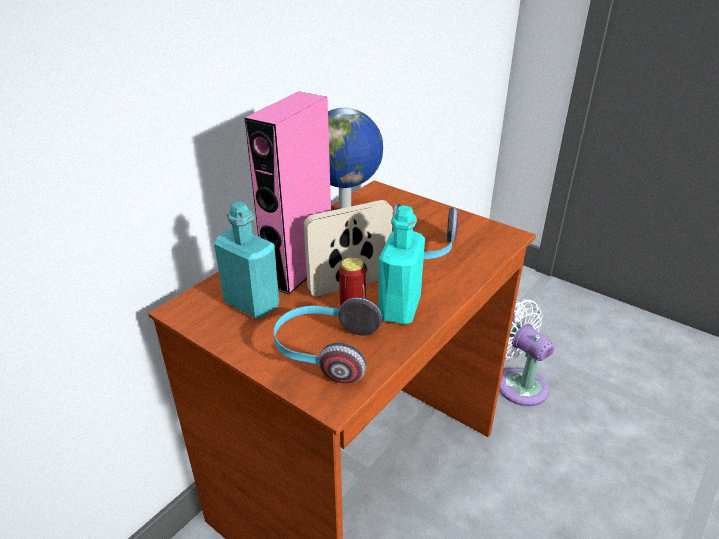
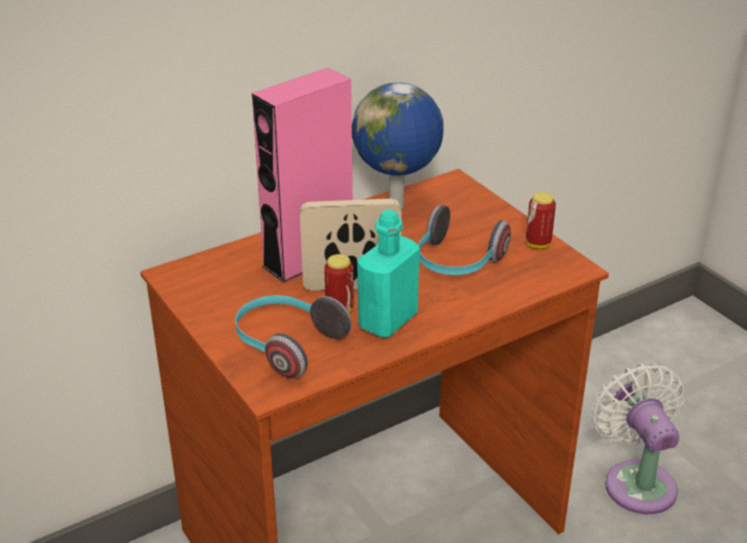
camera: 20 degrees right, 0 degrees up
turquoise bottle [214,202,279,319] -> none
none -> can [526,192,556,249]

